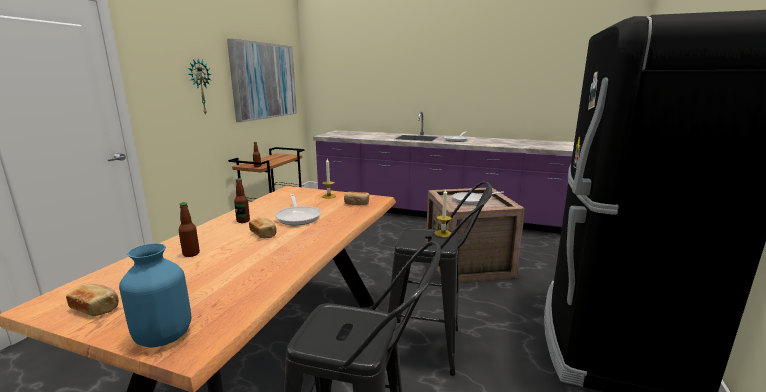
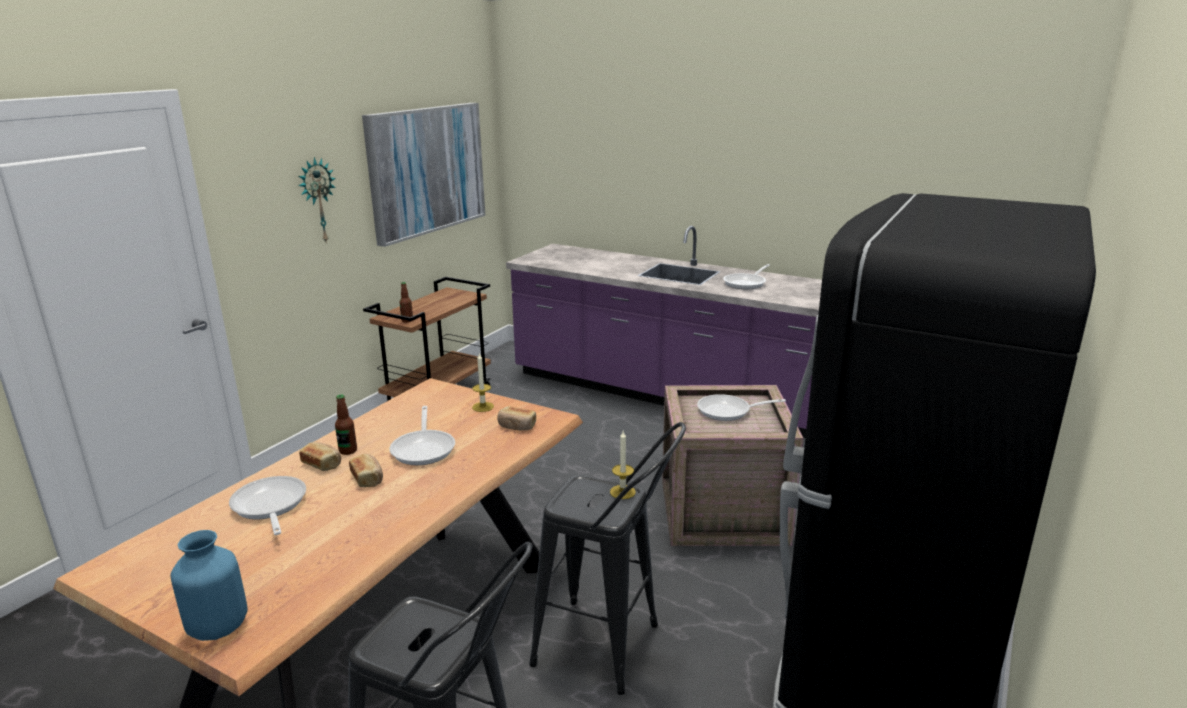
camera: 10 degrees right, 5 degrees up
bread [66,284,119,316] -> bread moved to [299,442,341,471]
bottle [178,202,200,257] -> frying pan [229,476,306,535]

